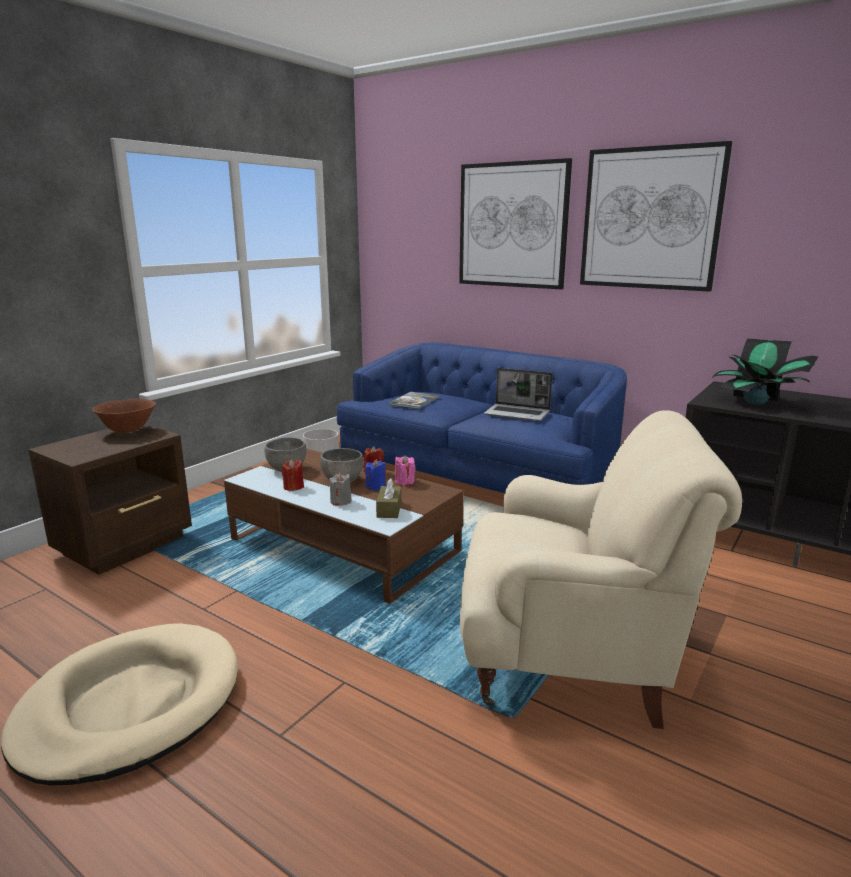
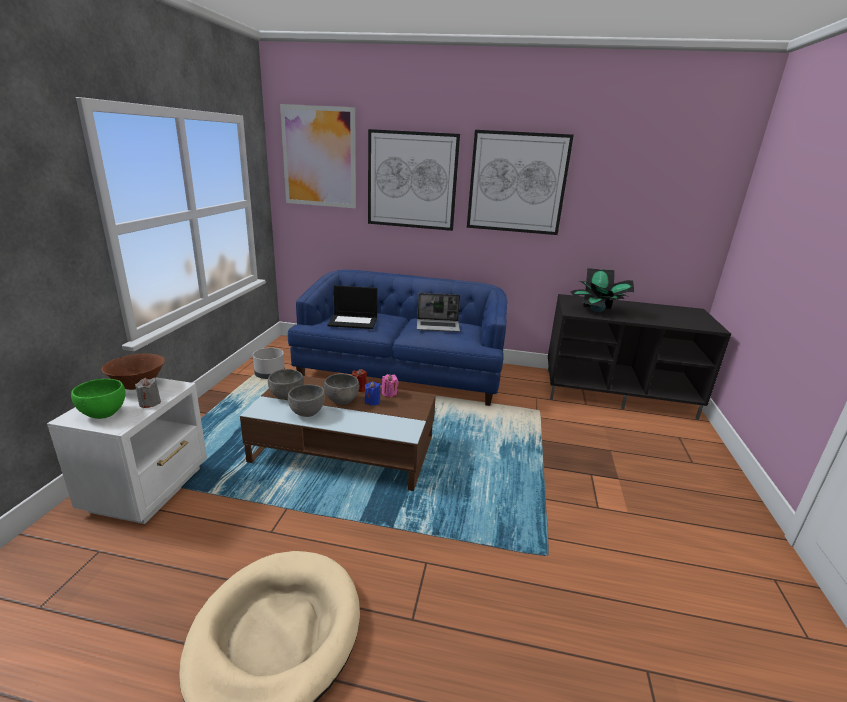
camera: 25 degrees left, 5 degrees up
brown nightstand [28,424,192,575] -> white nightstand [47,377,207,524]
red candle [281,460,304,491] -> grey bowl [288,385,325,417]
grey candle [330,472,352,506] -> grey candle moved to [135,377,161,408]
brown tissue box [376,478,401,518] -> none
book [389,392,439,409] -> laptop [327,285,377,329]
beige armchair [460,410,742,729] -> none
none -> green bowl [71,379,126,419]
none -> picture [280,104,356,208]

